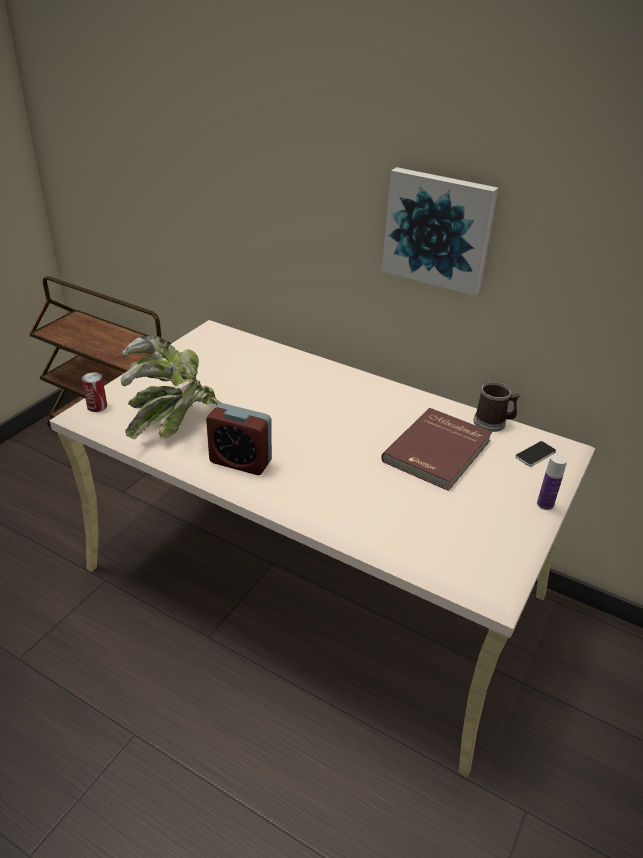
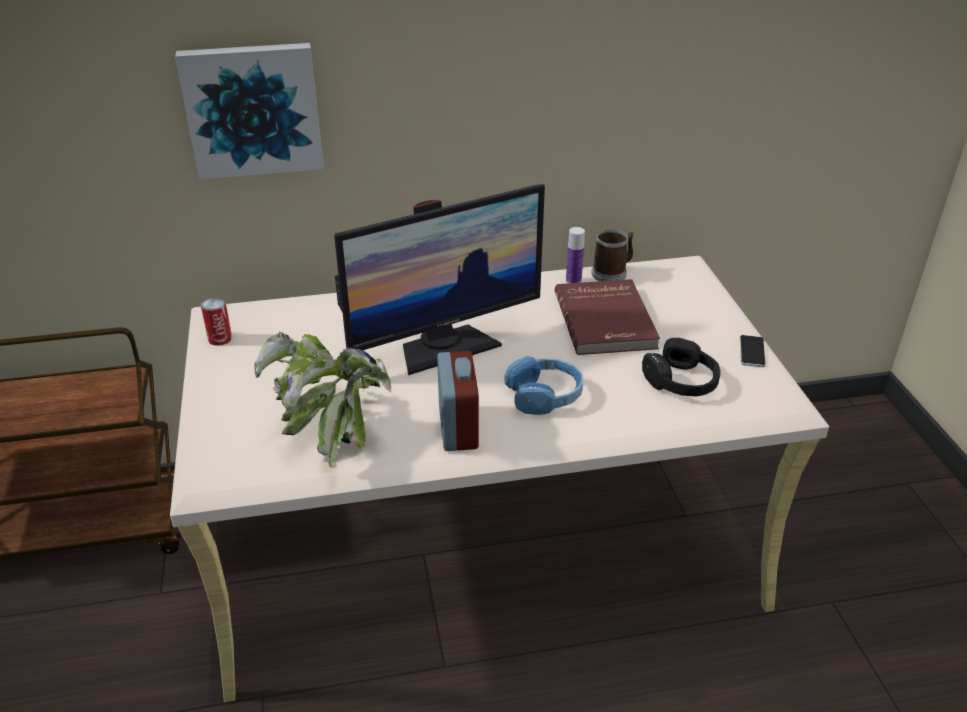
camera: 40 degrees left, 0 degrees up
can [82,372,107,412] -> can moved to [201,298,232,346]
alarm clock [206,403,272,475] -> alarm clock turned 75 degrees counterclockwise [437,351,479,451]
picture [382,167,498,296] -> picture moved to [175,43,324,179]
phone [515,441,556,467] -> phone moved to [740,335,766,367]
bottle [537,454,567,510] -> bottle moved to [566,227,585,283]
none -> monitor [334,184,545,375]
none -> blue headphones [504,356,583,415]
none -> black headphones [642,338,721,397]

